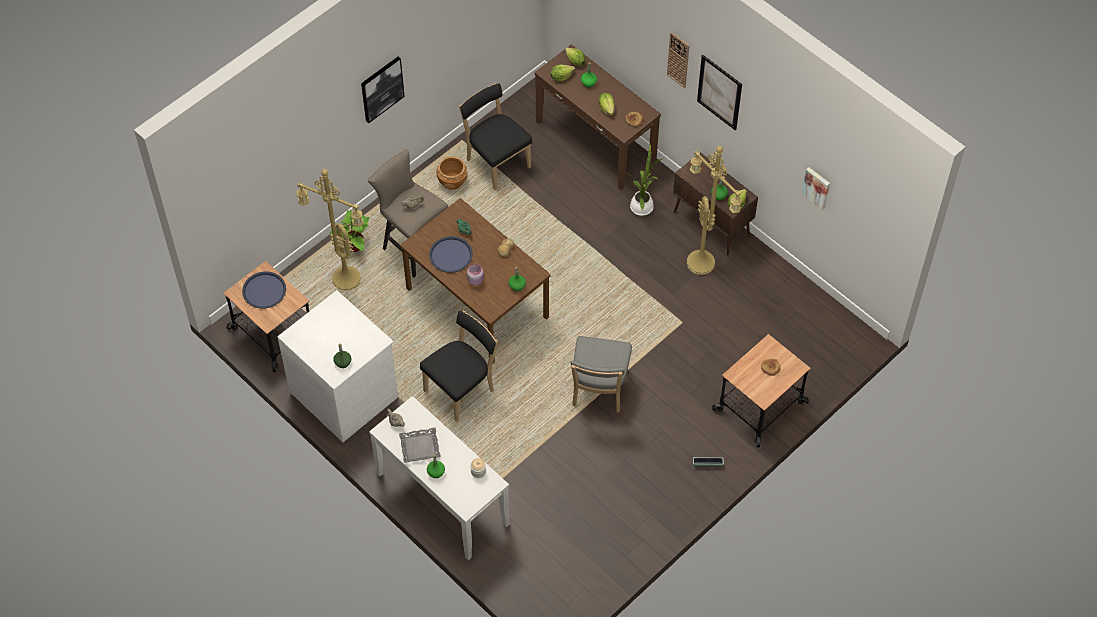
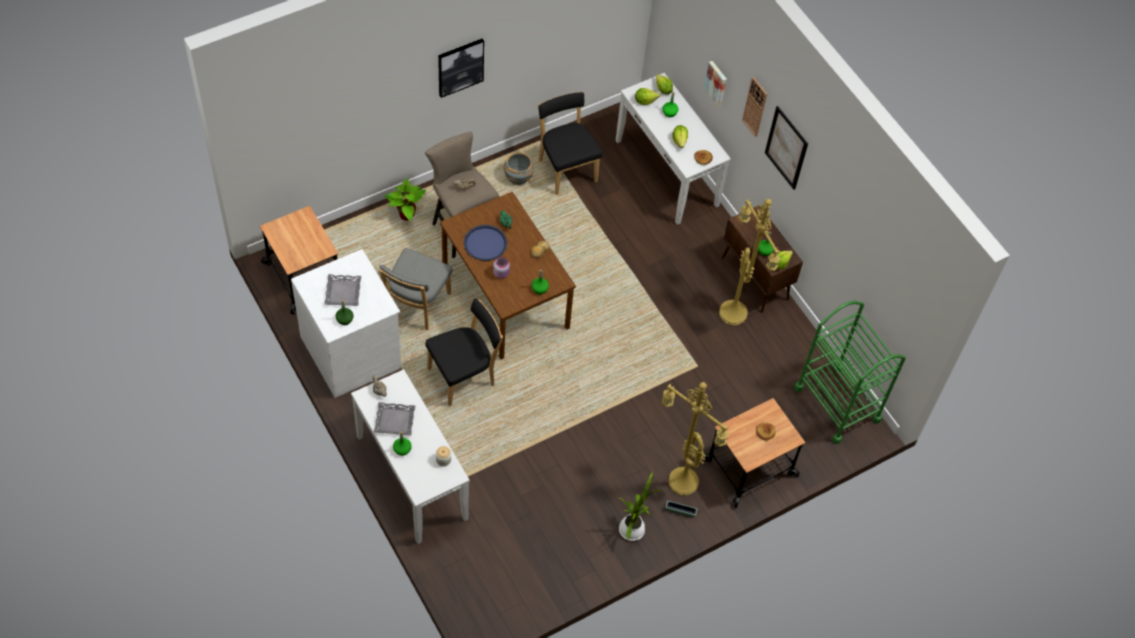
camera: 10 degrees right, 0 degrees up
blue tray [242,271,286,309] -> none
yellow floor lamp [297,169,363,291] -> yellow floor lamp moved to [661,382,729,496]
brown planter [436,156,467,190] -> grey planter [504,152,534,185]
brown console table [535,44,661,190] -> white console table [615,73,731,225]
grey chair [571,336,632,413] -> grey chair moved to [379,248,452,330]
potted plant [629,144,664,216] -> potted plant moved to [619,471,662,541]
picture [802,167,830,210] -> picture moved to [704,61,727,107]
none -> grey tray [324,274,361,306]
none -> green cart [794,301,906,444]

